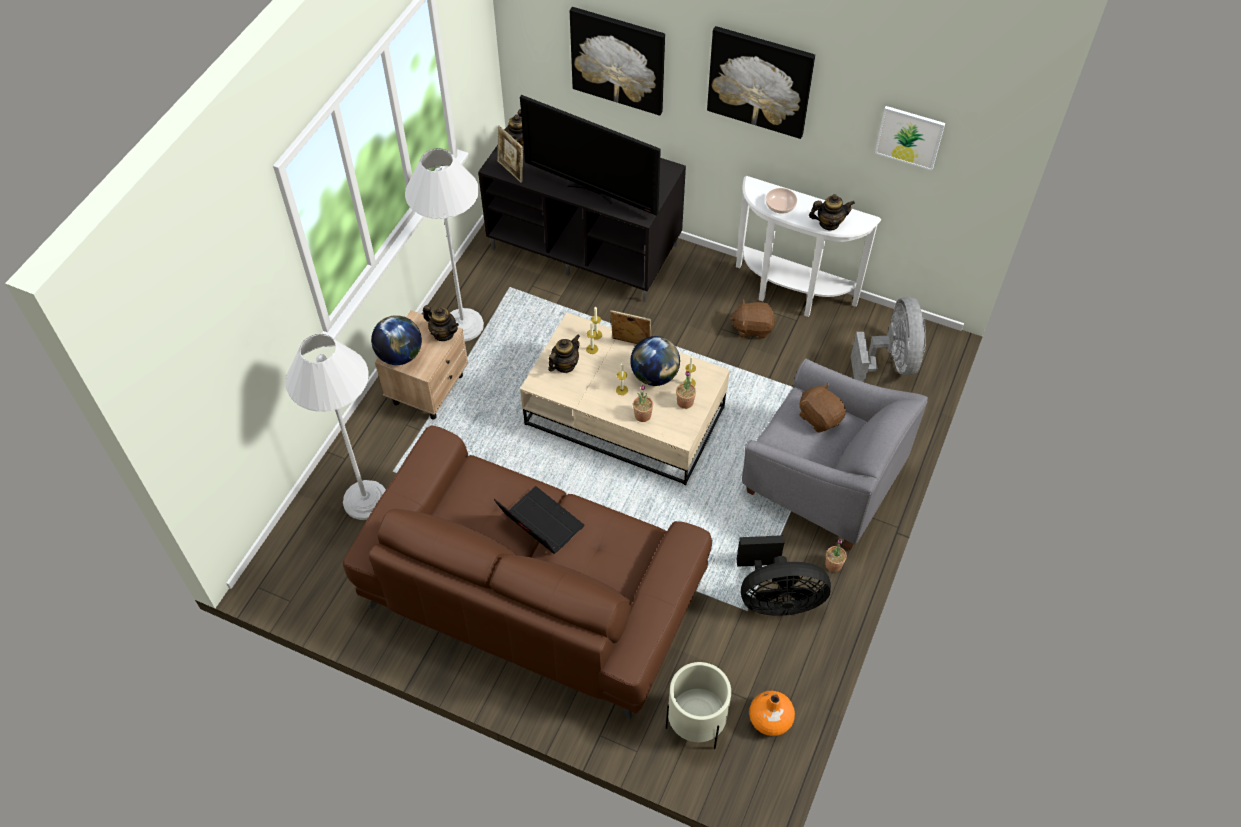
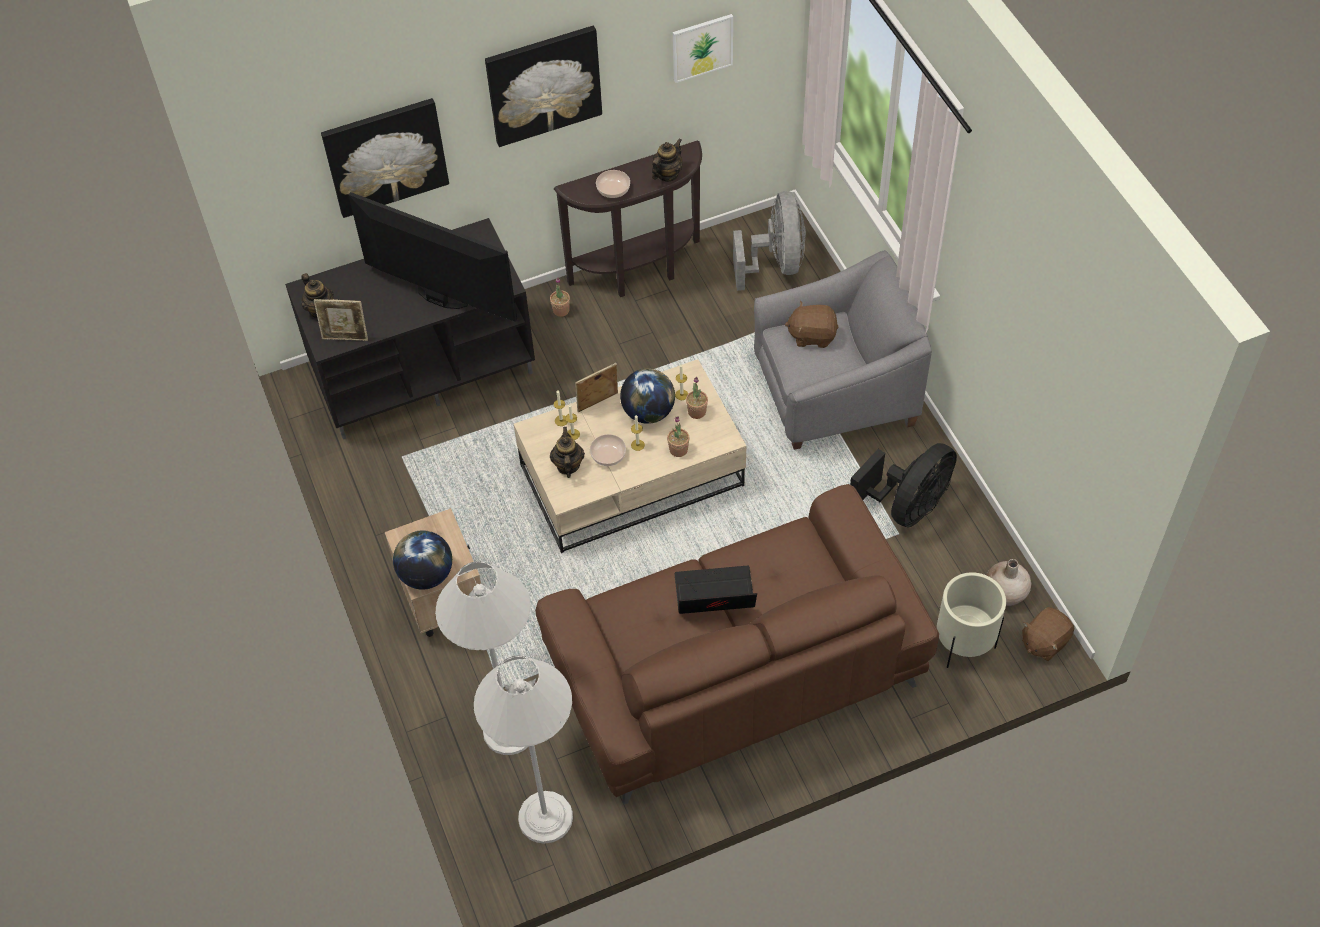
camera: 45 degrees left, 0 degrees up
white floor lamp [405,148,484,342] -> white floor lamp moved to [474,655,573,844]
teapot [423,305,459,341] -> none
television [520,95,661,216] -> television turned 135 degrees counterclockwise [349,192,517,321]
brown plush toy [730,299,775,339] -> brown plush toy moved to [1022,607,1074,661]
white console table [736,176,881,317] -> brown console table [554,141,702,297]
orange vase [749,691,795,736] -> beige vase [986,559,1031,606]
potted plant [825,539,847,572] -> potted plant moved to [550,277,570,317]
grey fan [851,297,926,382] -> grey fan turned 45 degrees clockwise [733,191,806,291]
none -> bowl [590,434,626,466]

